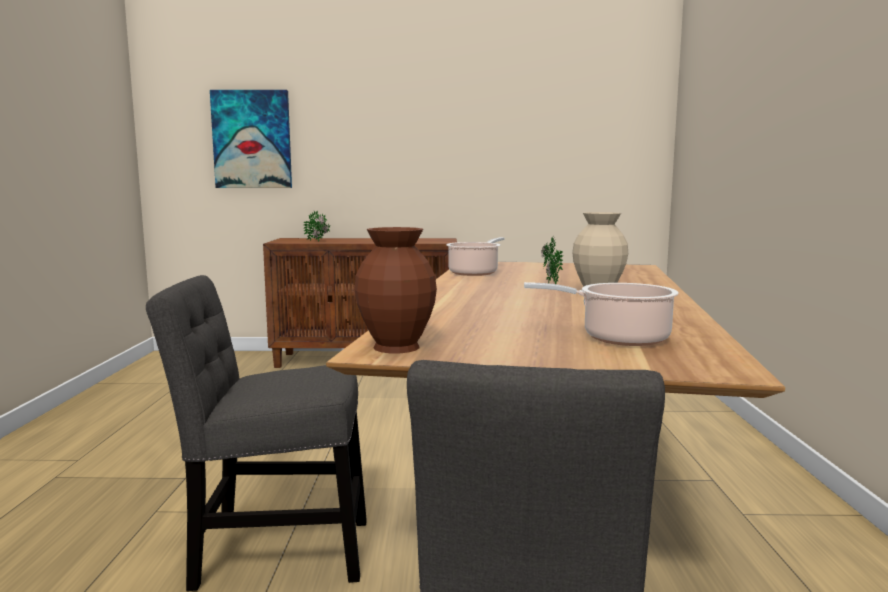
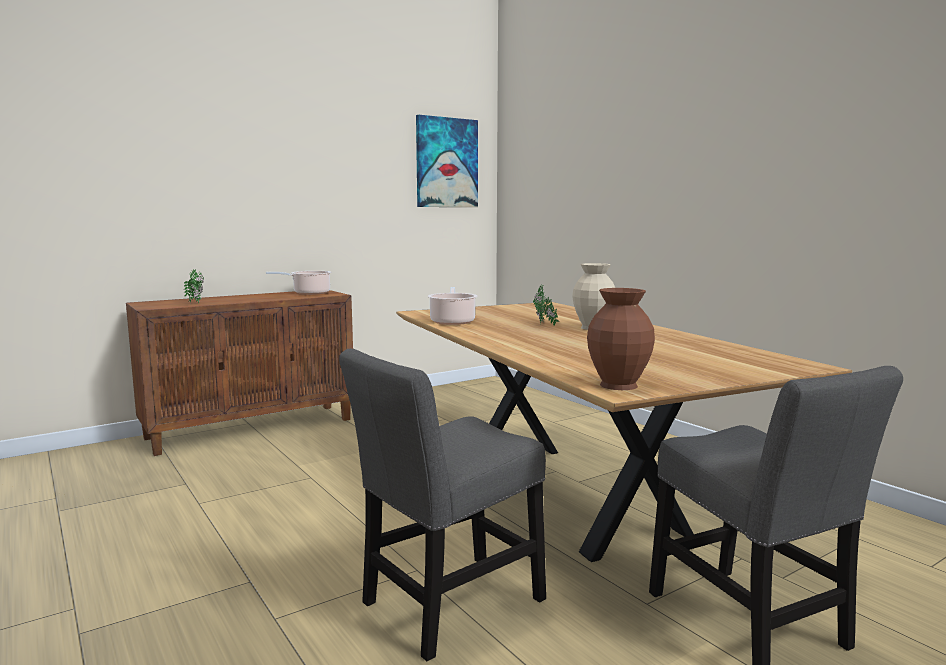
camera: 35 degrees left, 0 degrees up
picture [210,90,292,188] -> picture moved to [416,115,478,207]
cooking pot [524,282,679,346] -> cooking pot moved to [266,271,331,295]

